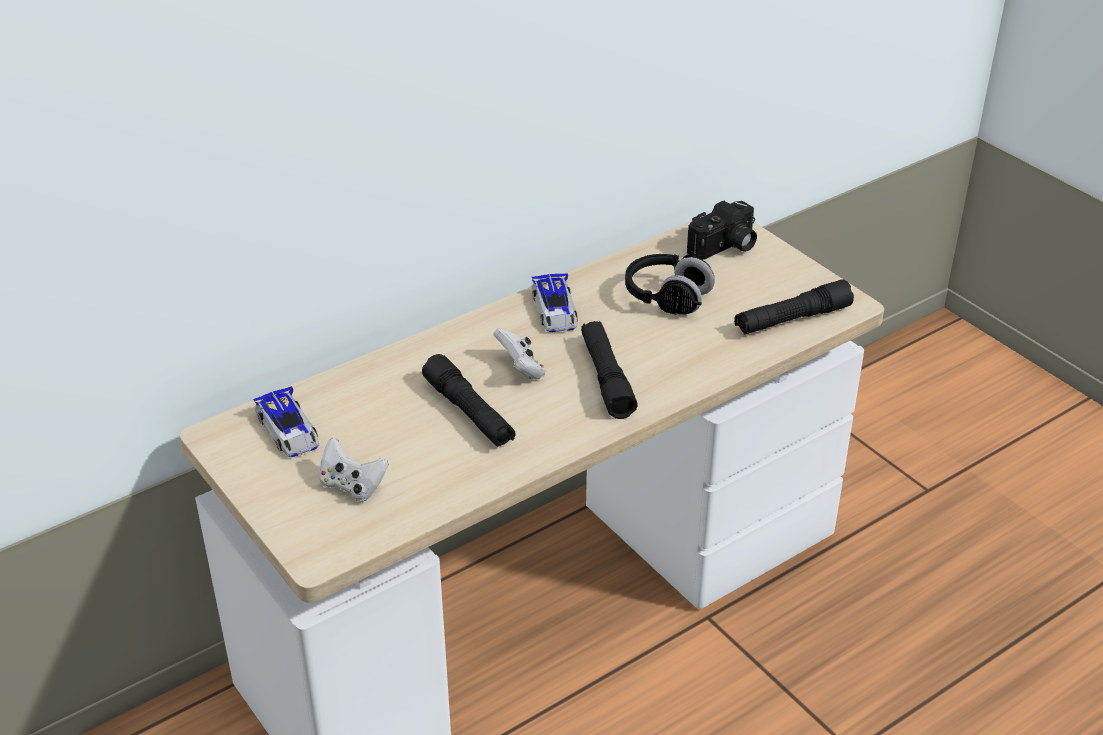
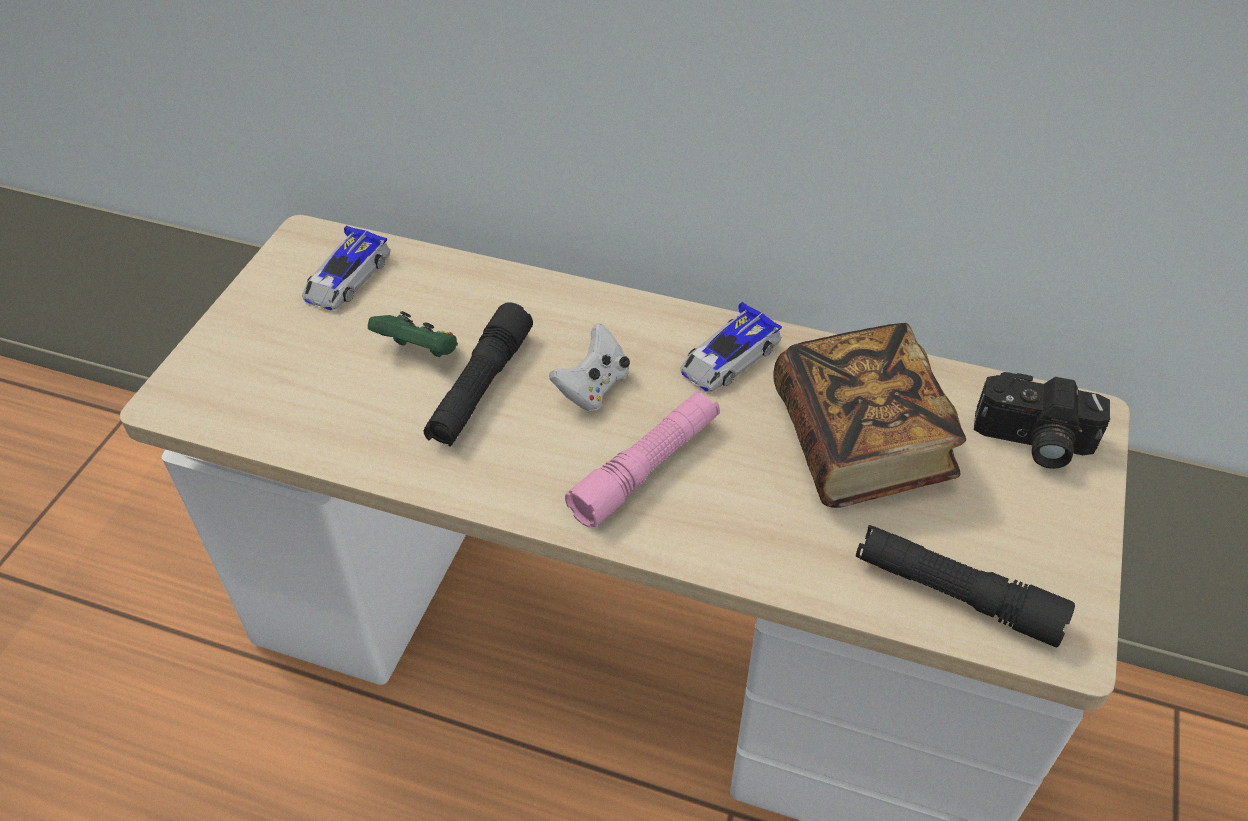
camera: 55 degrees right, 10 degrees up
white game controller [319,437,389,502] -> none
black flashlight [581,321,638,419] -> pink flashlight [565,390,720,528]
black headphones [625,254,715,315] -> book [773,323,966,508]
none -> green game controller [368,311,458,358]

